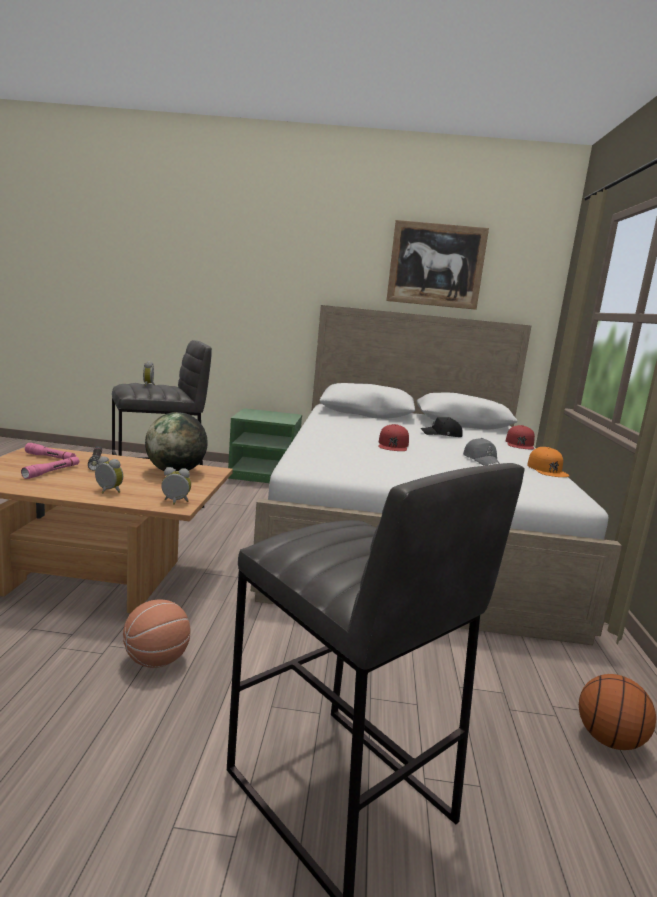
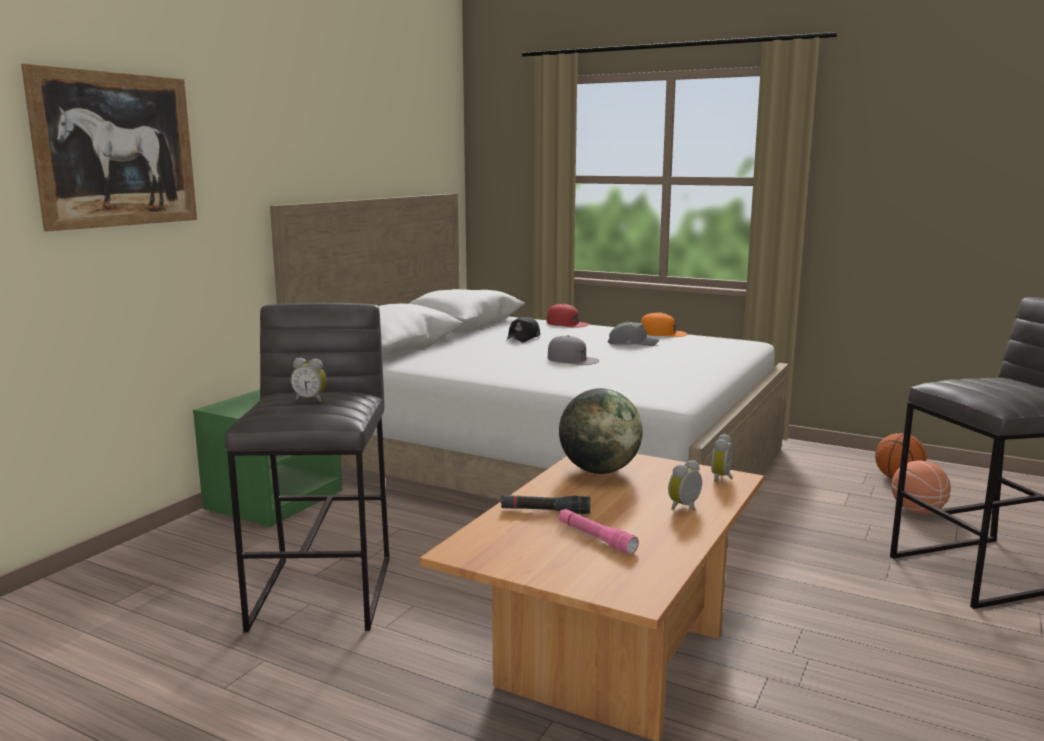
camera: 65 degrees left, 0 degrees up
pink flashlight [25,443,76,460] -> none
basketball [123,599,190,668] -> basketball moved to [892,460,951,514]
red cap [378,424,409,451] -> grey cap [548,335,599,365]
picture [386,220,489,310] -> picture moved to [21,64,197,231]

